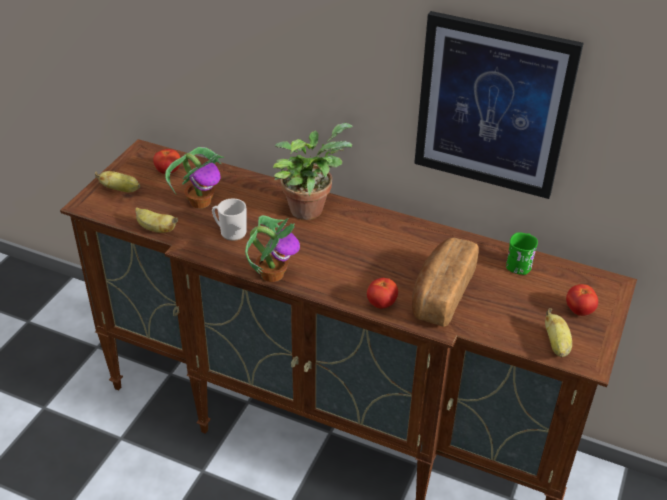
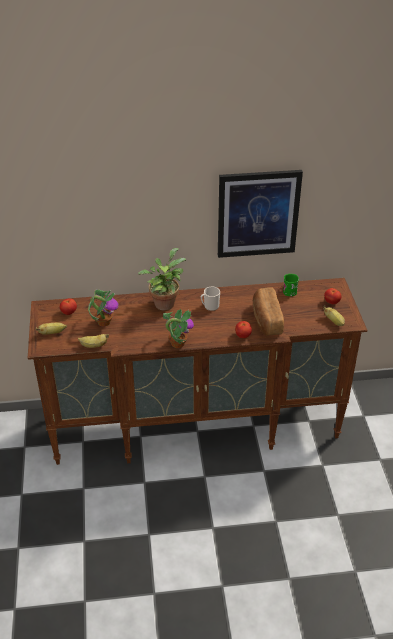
camera: 30 degrees left, 0 degrees up
mug [212,198,246,241] -> mug moved to [201,287,220,311]

